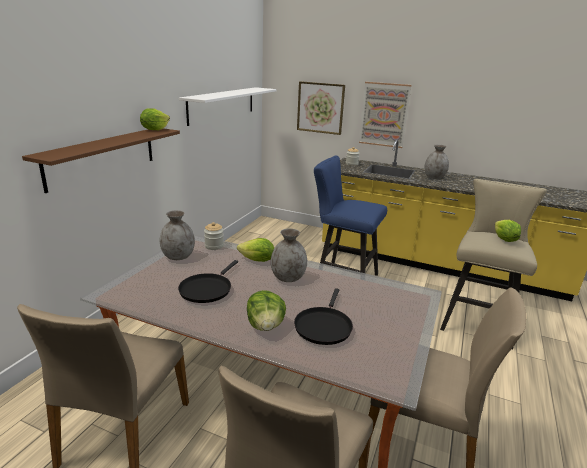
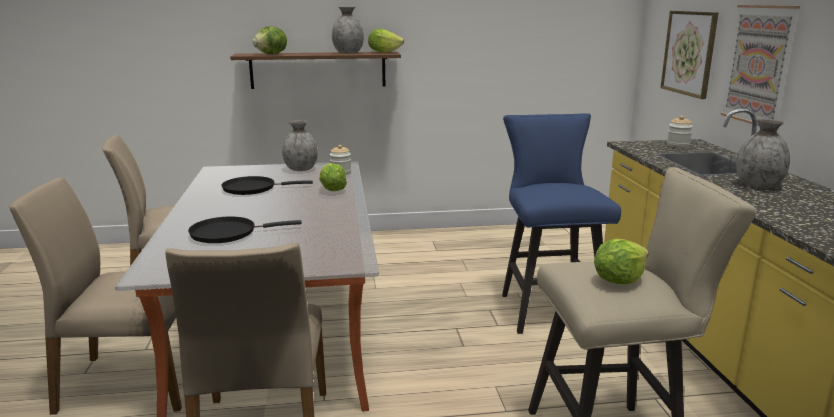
camera: 60 degrees right, 5 degrees down
white shelf [179,87,276,126] -> none
lettuce [247,290,286,331] -> lettuce moved to [252,26,287,54]
grey vase [271,228,307,282] -> grey vase moved to [332,7,364,54]

